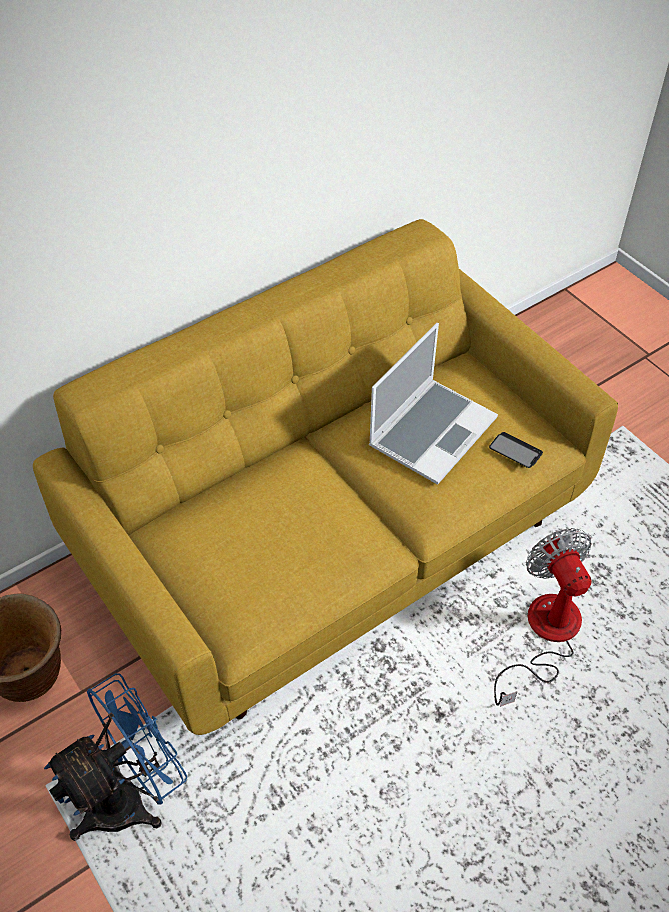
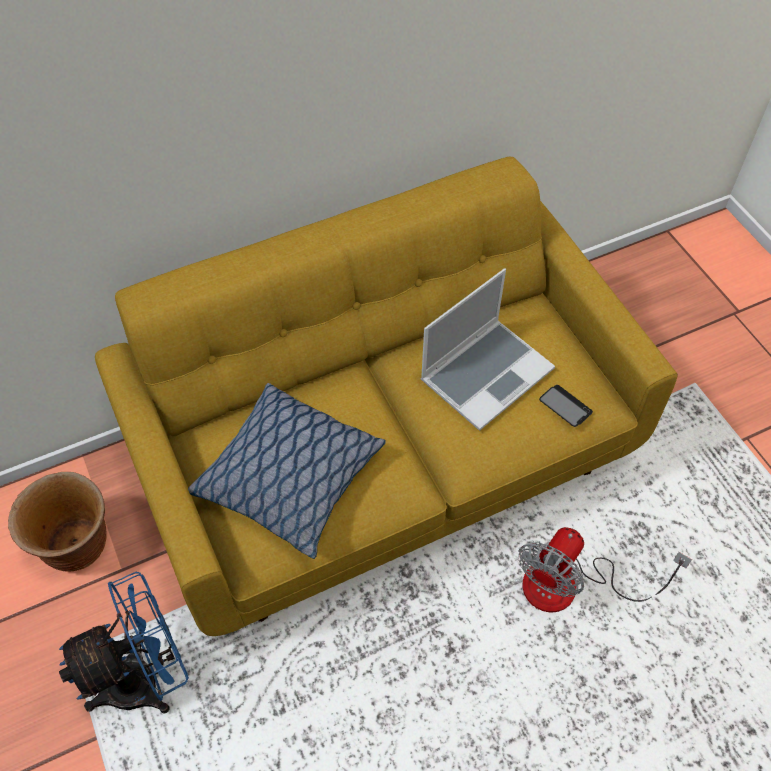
camera: 10 degrees right, 5 degrees up
fan [494,528,592,707] -> fan turned 135 degrees counterclockwise [518,527,692,612]
none -> pillow [188,383,386,559]

